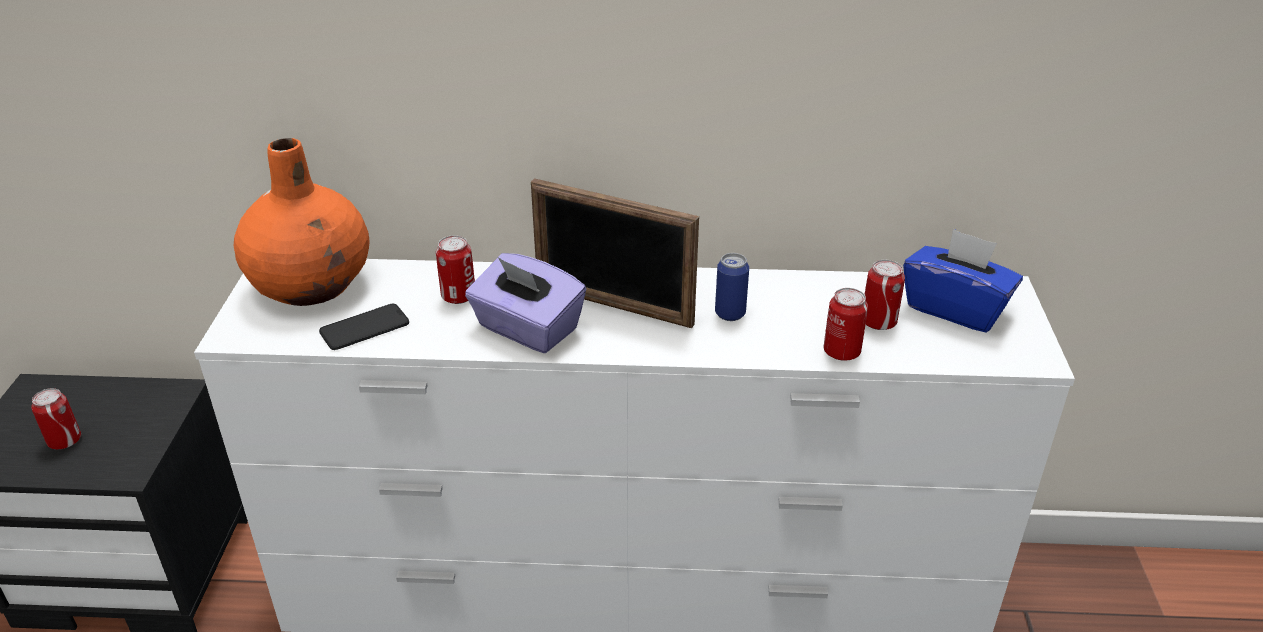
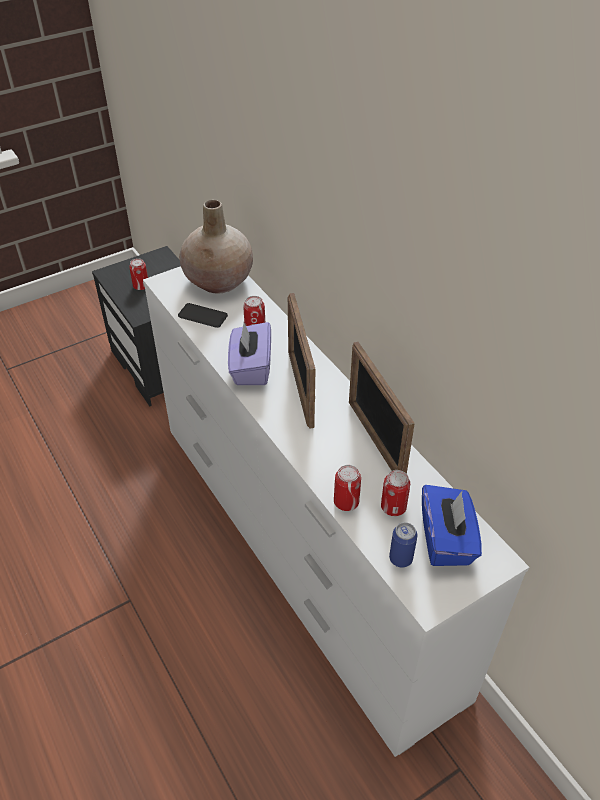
camera: 55 degrees right, 10 degrees up
orange vase [233,138,370,306] -> beige vase [179,200,253,294]
can [715,253,749,321] -> can moved to [389,522,418,567]
none -> picture frame [349,342,415,474]

